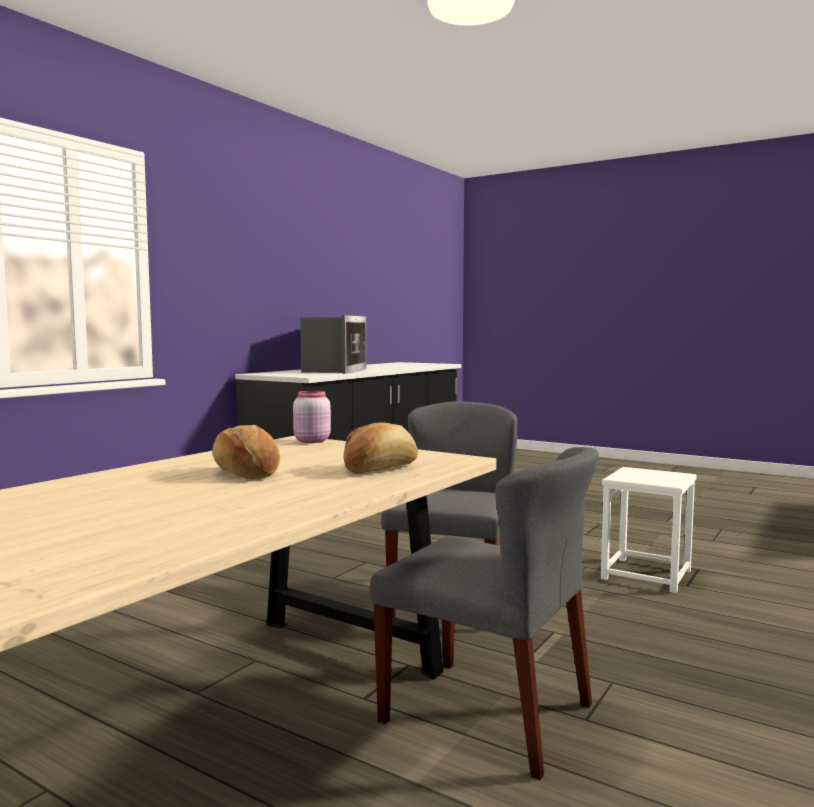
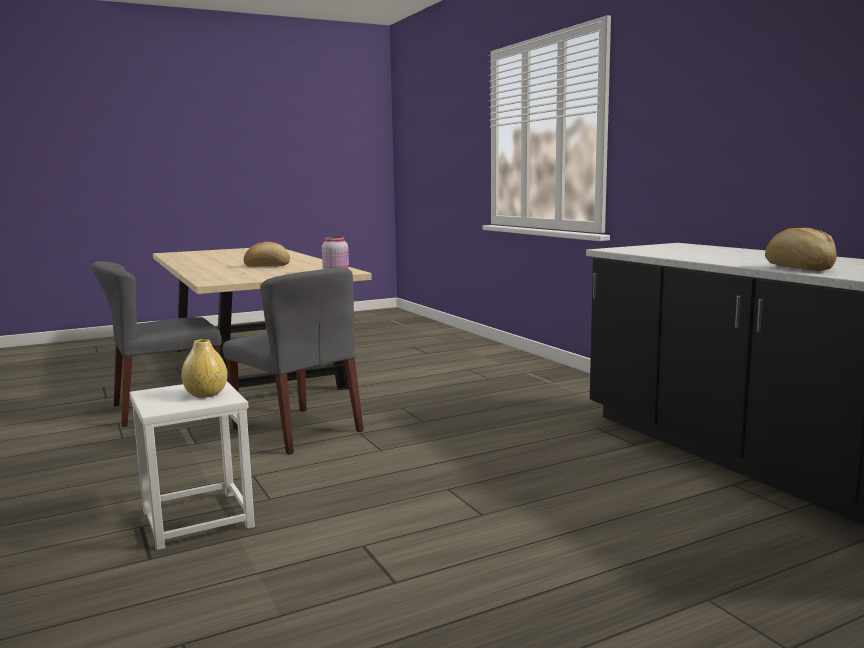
camera: 120 degrees right, 5 degrees up
microwave [300,315,367,374] -> none
bread [344,422,418,474] -> bread moved to [765,228,837,271]
none -> yellow vase [181,339,228,398]

